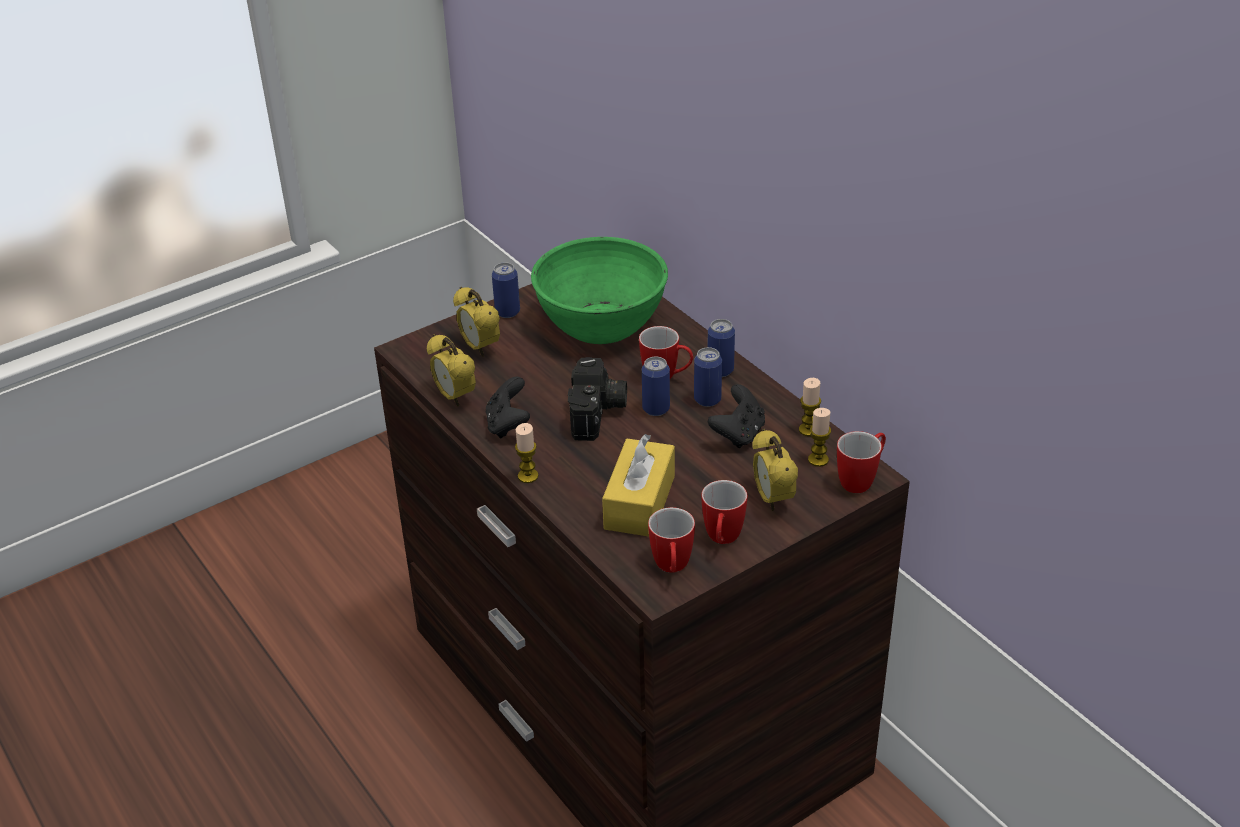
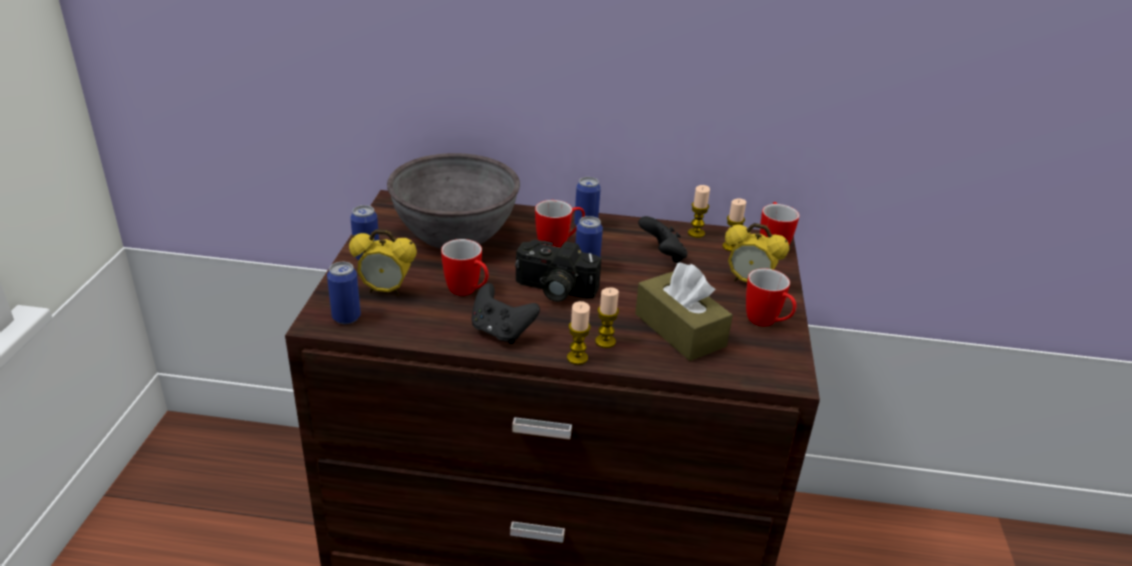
camera: 50 degrees left, 5 degrees down
alarm clock [427,334,476,407] -> none
green bowl [531,237,668,344] -> grey bowl [387,153,520,249]
camera [568,357,627,441] -> camera turned 150 degrees clockwise [515,240,601,302]
yellow tissue box [602,434,675,537] -> brown tissue box [635,262,733,361]
mug [648,507,695,573] -> mug moved to [441,239,489,296]
can [694,347,722,407] -> can moved to [327,262,361,324]
none -> candle [595,287,619,348]

